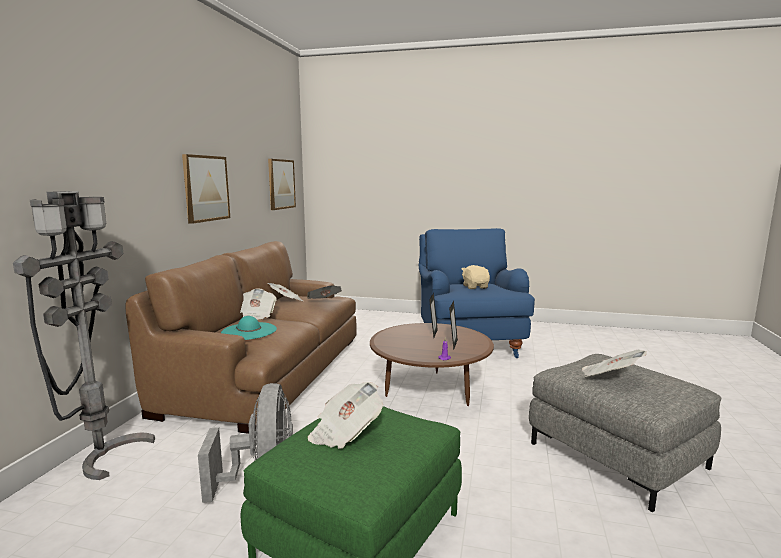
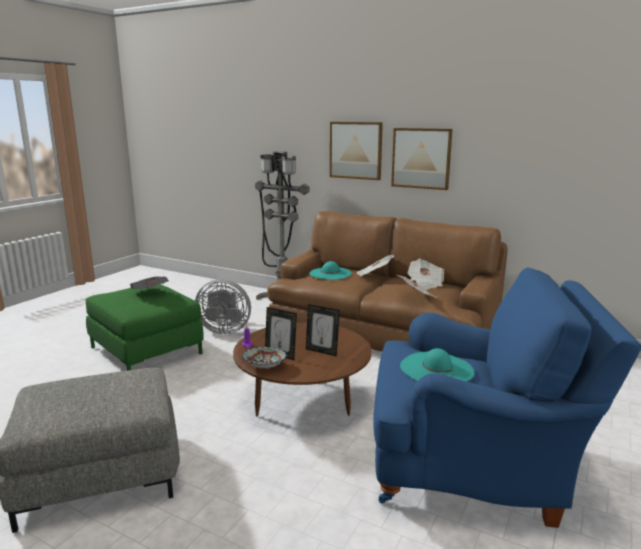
camera: 105 degrees right, 5 degrees up
picture [268,159,296,210] -> picture moved to [330,122,383,180]
beige plush toy [461,265,490,289] -> turquoise hat [400,348,475,382]
newspaper [582,349,647,377] -> none
none -> bowl [242,347,287,368]

